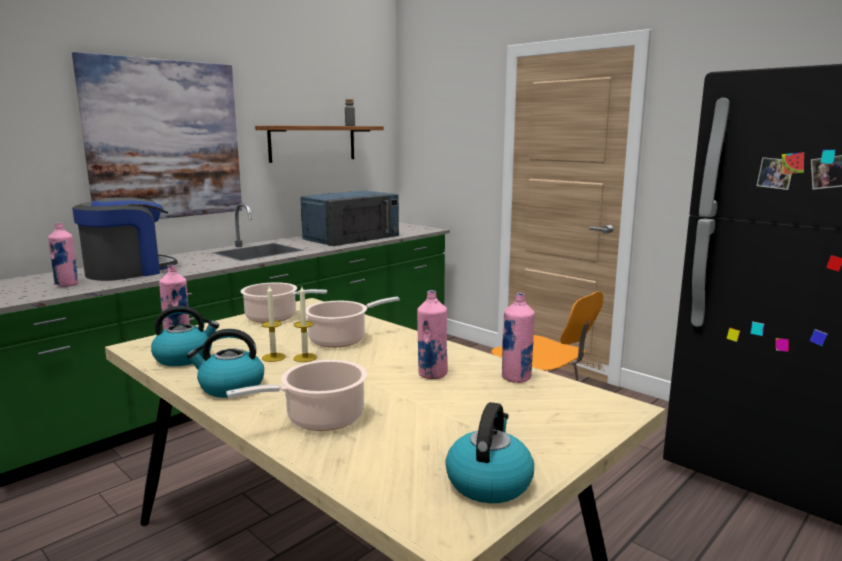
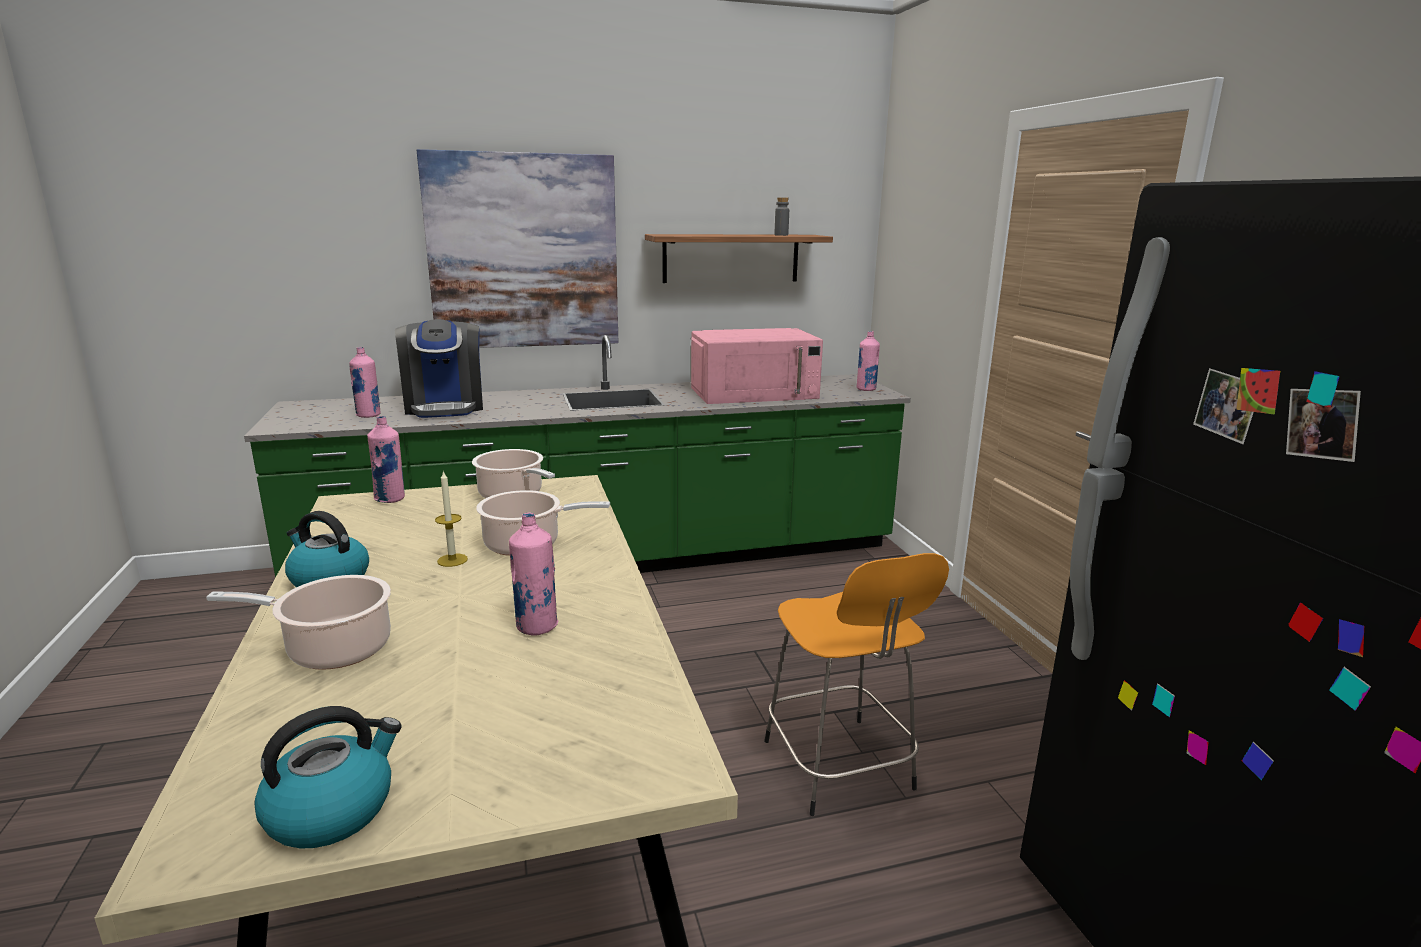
camera: 30 degrees right, 5 degrees up
coffee machine [72,197,178,281] -> coffee machine turned 90 degrees clockwise [395,319,483,418]
kettle [151,306,219,366] -> none
candle [262,286,285,362] -> none
blue microwave [300,190,399,246] -> pink microwave [691,328,823,404]
pink bottle [501,293,535,383] -> pink bottle moved to [857,331,880,391]

